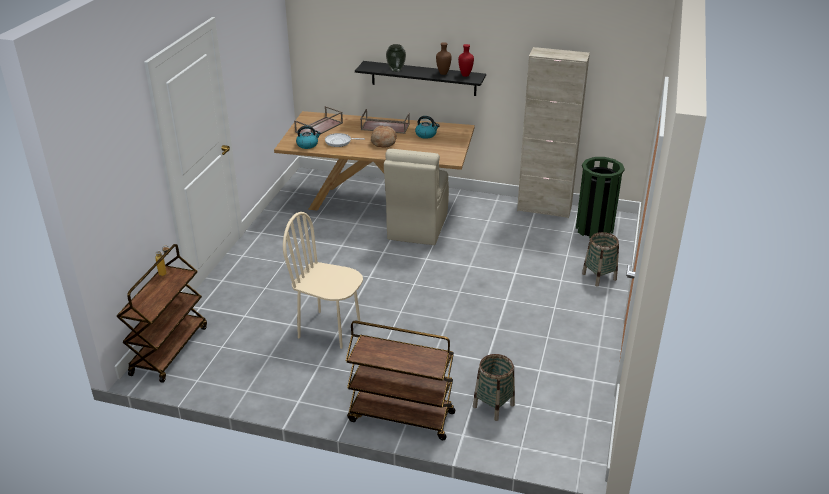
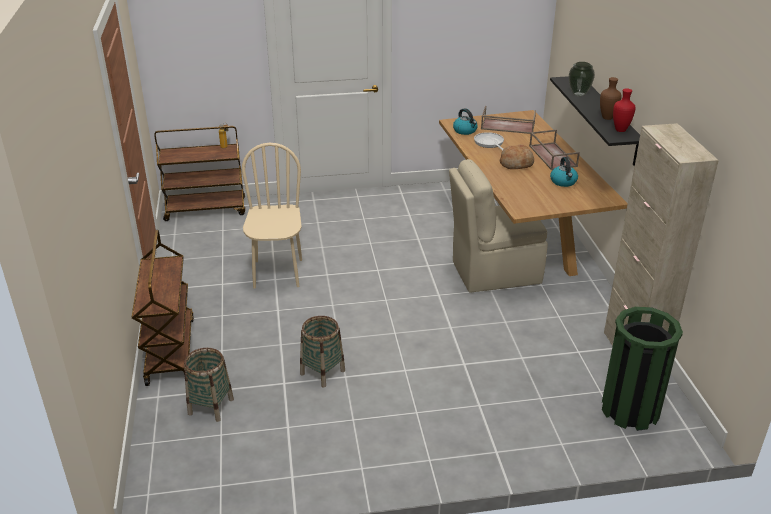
camera: 65 degrees right, 0 degrees up
basket [582,232,619,286] -> basket moved to [300,316,345,388]

